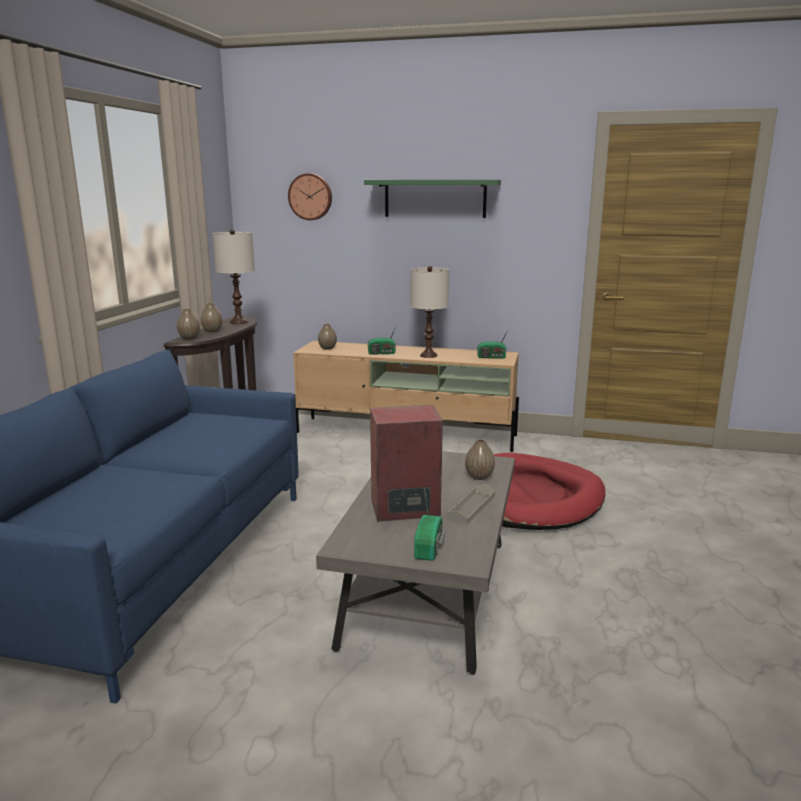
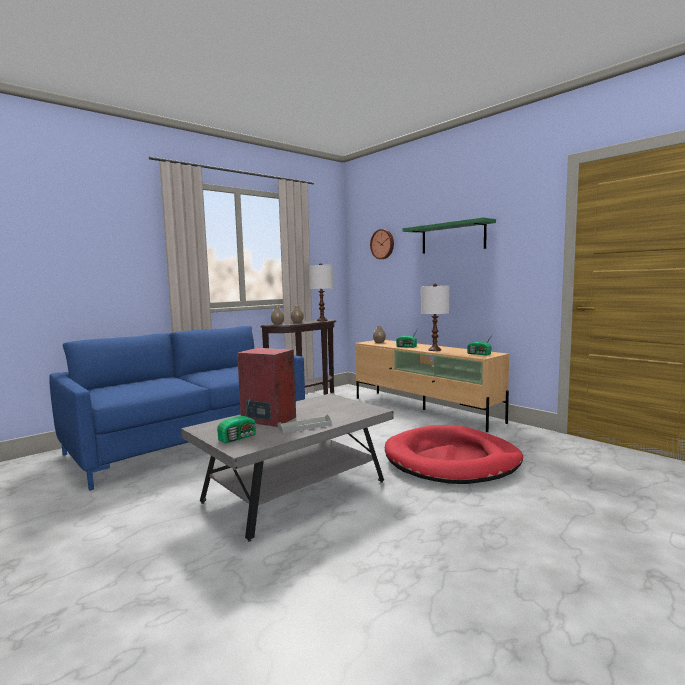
camera: 35 degrees right, 10 degrees down
vase [465,439,495,480] -> none

